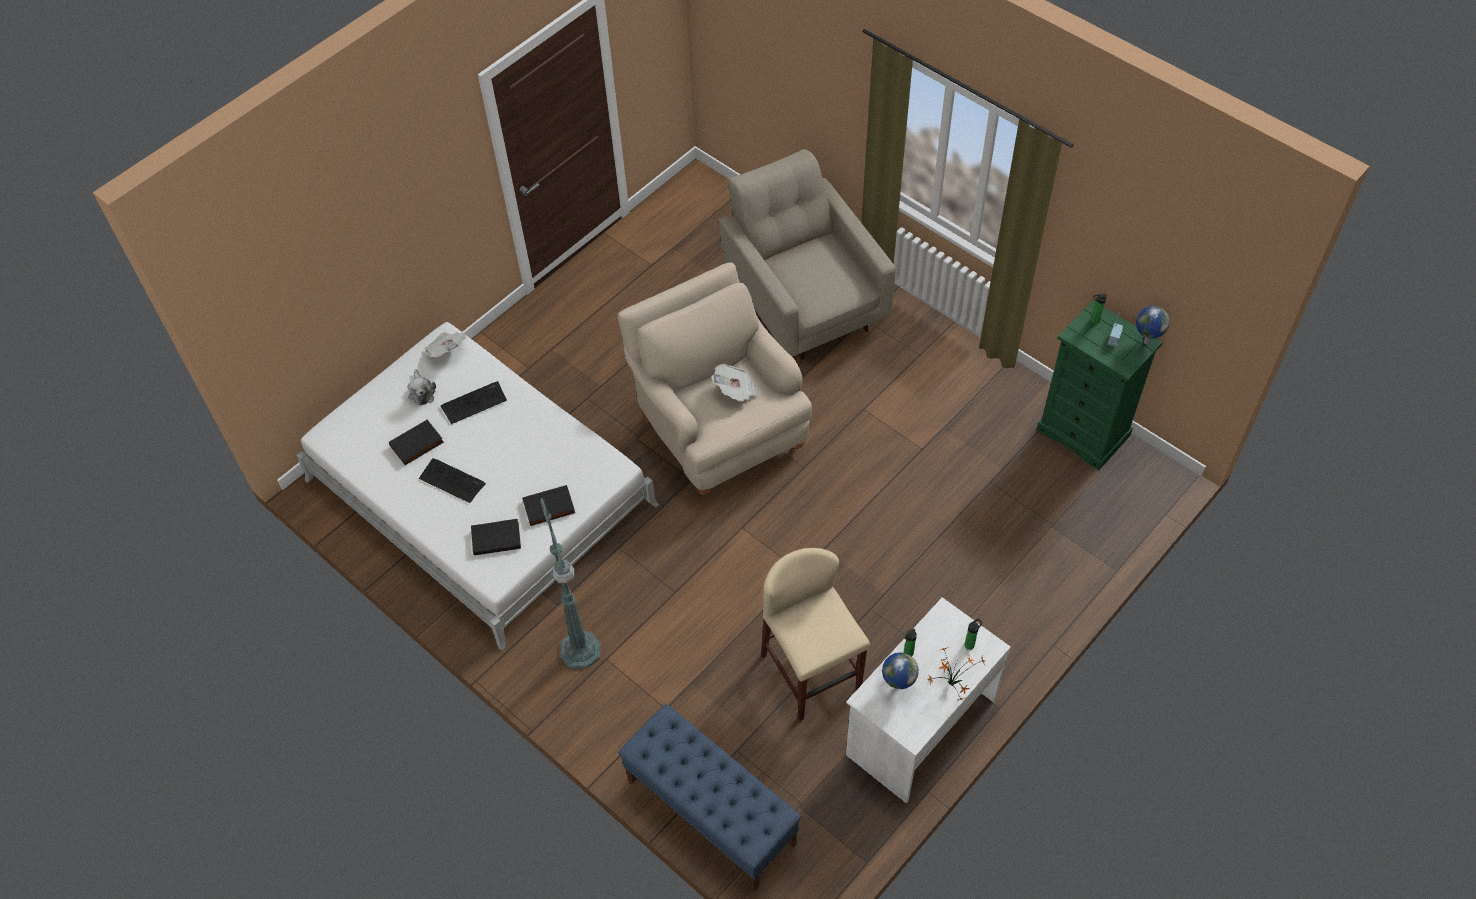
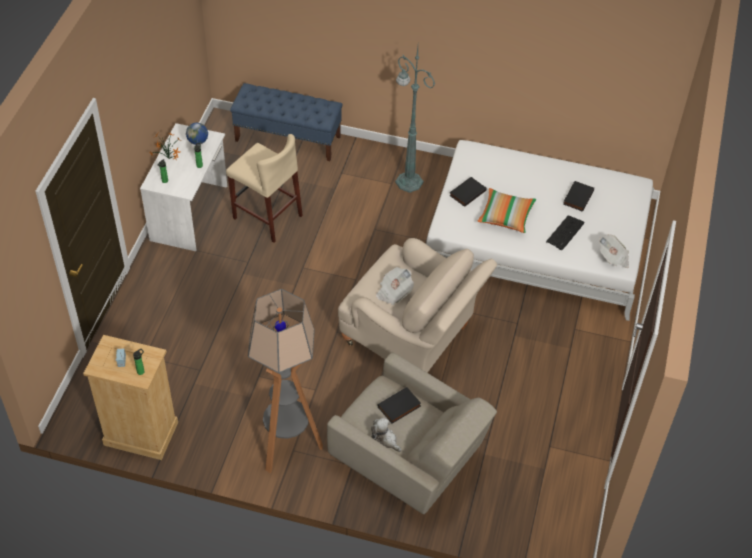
camera: 150 degrees right, 5 degrees down
plush toy [407,369,436,406] -> plush toy moved to [371,417,402,452]
keyboard [419,458,486,503] -> none
black book [471,519,521,555] -> black book moved to [377,387,421,424]
green dresser [1037,300,1163,470] -> beige dresser [83,335,178,460]
globe [1136,306,1170,344] -> none
none -> floor lamp [248,289,323,473]
none -> pillow [477,188,536,233]

